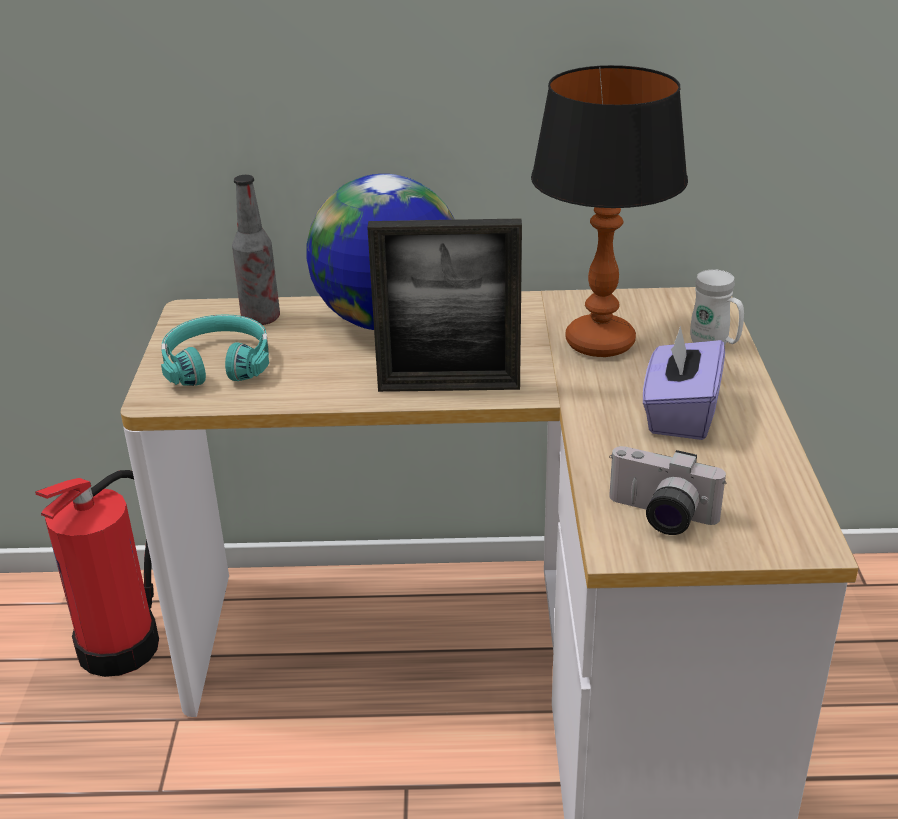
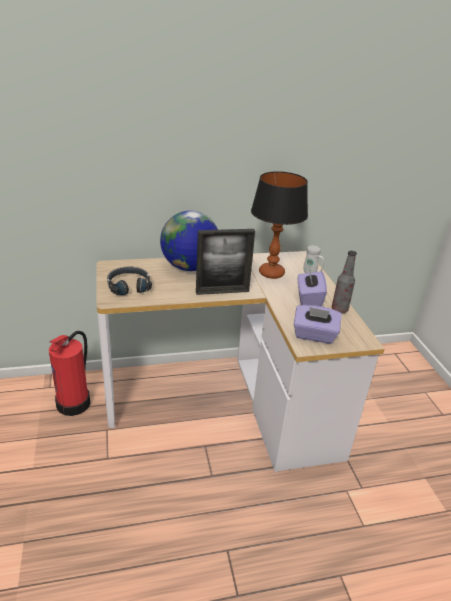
camera: 15 degrees left, 0 degrees up
turquoise headphones [161,314,269,386] -> black headphones [107,267,152,295]
bottle [232,175,280,325] -> bottle moved to [332,251,357,313]
camera [609,446,726,535] -> purple tissue box [294,305,342,344]

